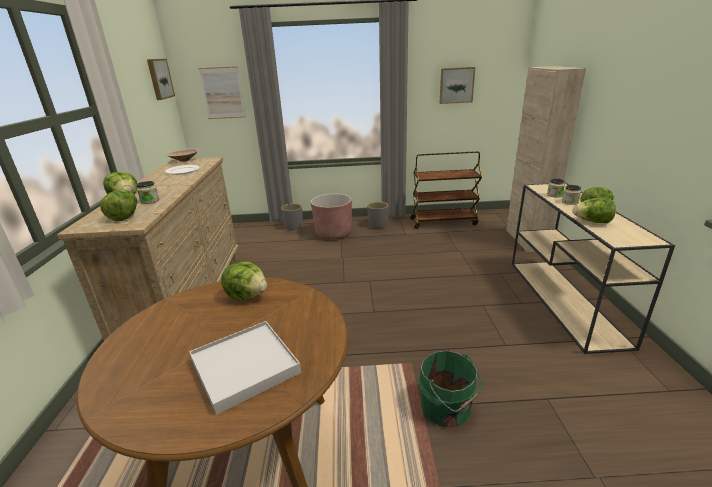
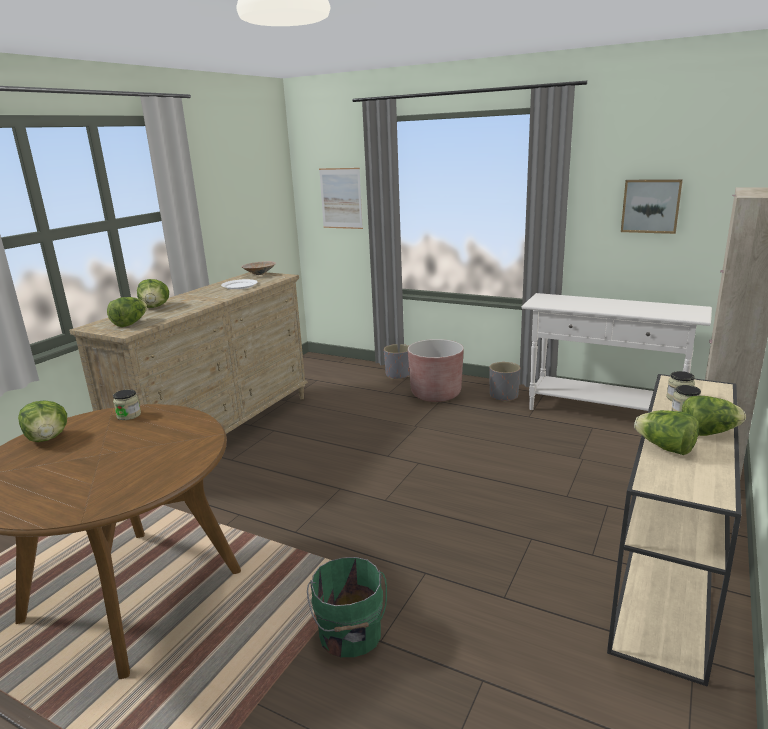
camera: 30 degrees right, 5 degrees down
jar [136,181,160,204] -> jar moved to [113,389,141,420]
picture [147,59,175,100] -> none
white tray [189,321,301,415] -> none
lettuce [221,262,267,300] -> lettuce moved to [18,400,67,442]
brown cart [410,151,482,229] -> white console table [521,293,712,411]

